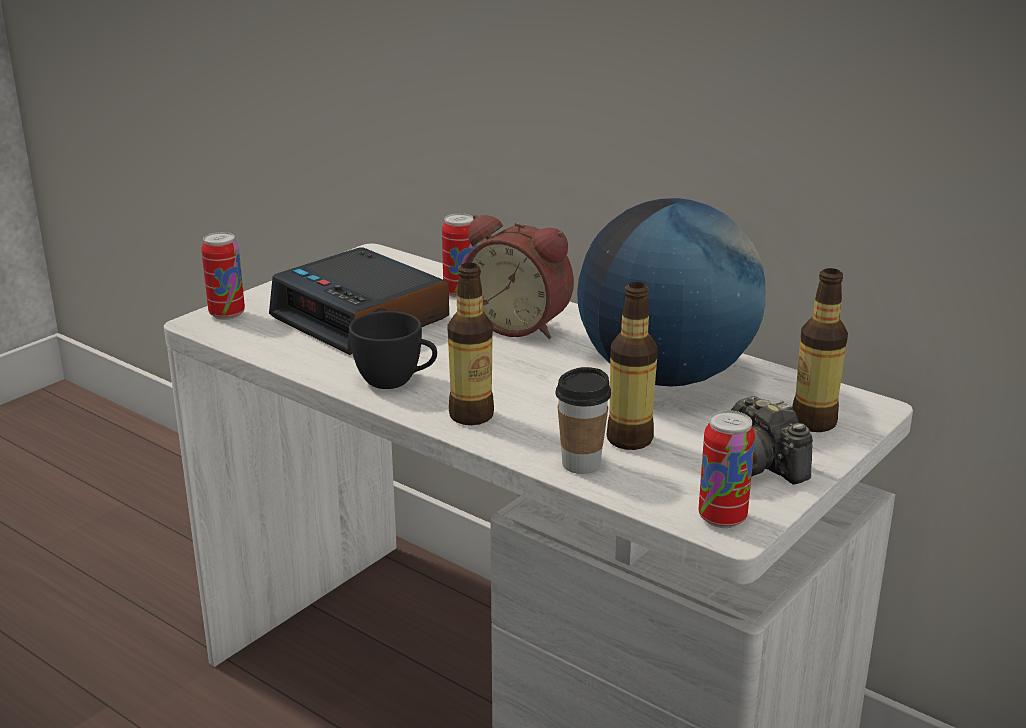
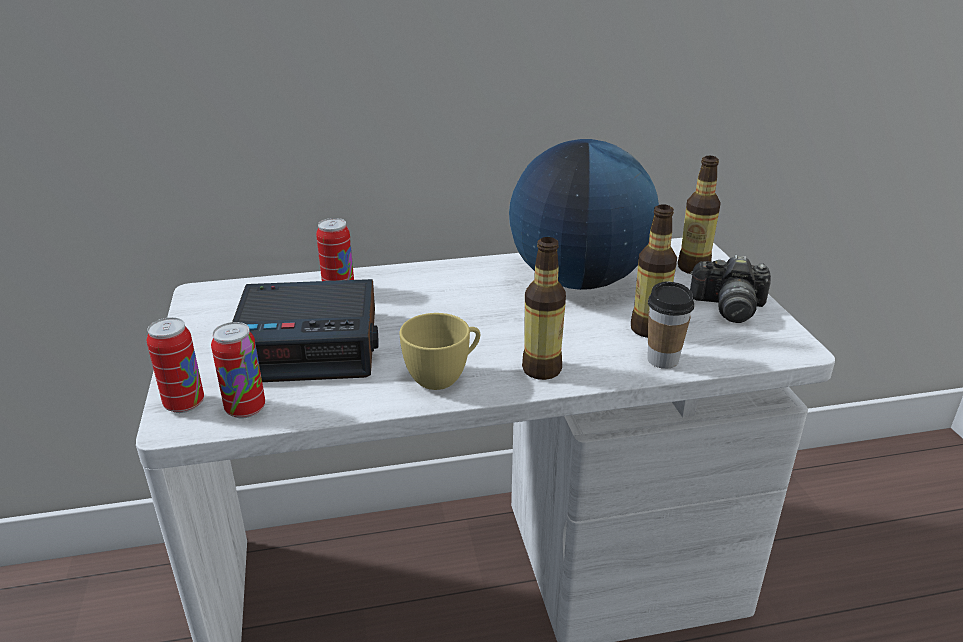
camera: 50 degrees left, 5 degrees up
black cup [349,311,437,389] -> yellow cup [400,313,480,390]
alarm clock [465,214,574,339] -> none
can [699,410,755,528] -> can moved to [211,322,265,418]

